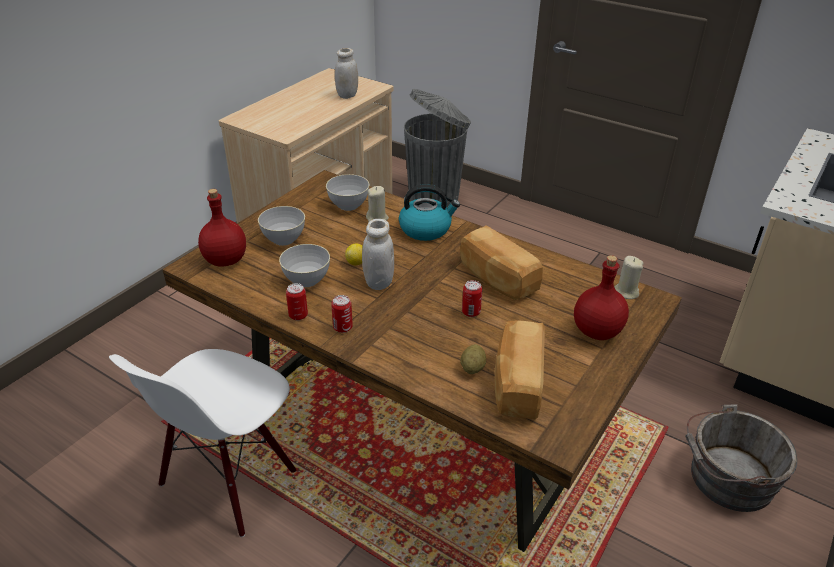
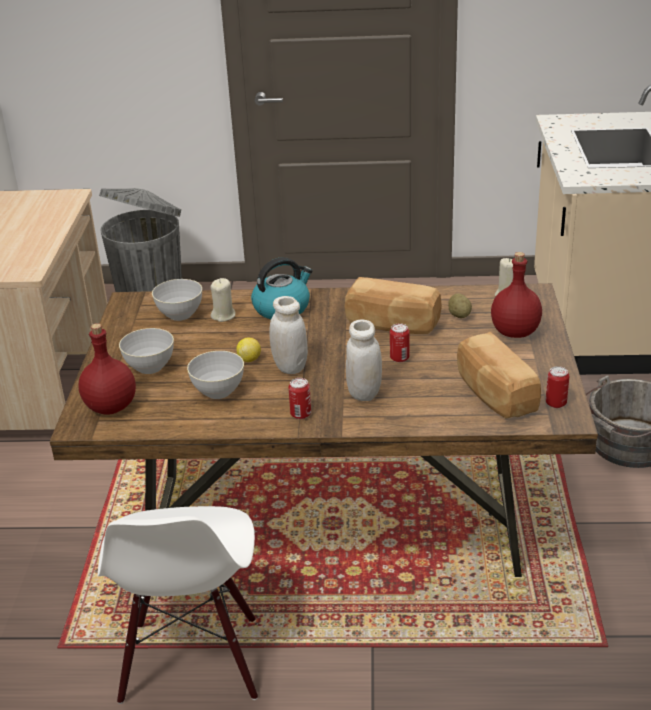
camera: 30 degrees left, 5 degrees down
can [286,283,308,320] -> can moved to [546,366,569,408]
white jar [335,48,358,99] -> white jar moved to [346,320,382,401]
potato [460,344,486,374] -> potato moved to [448,294,472,318]

